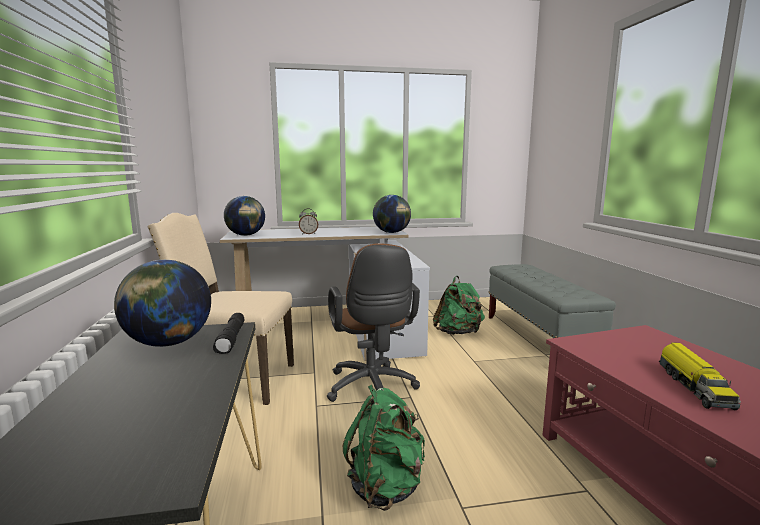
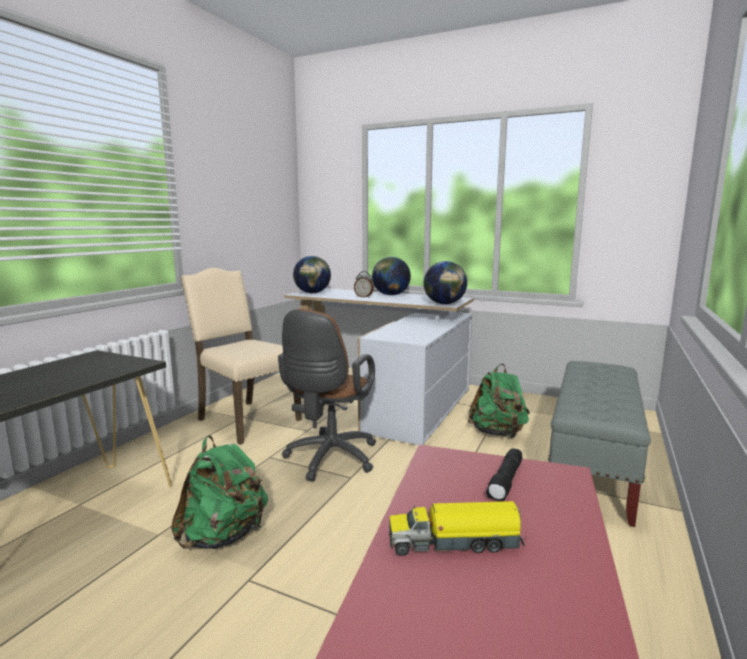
camera: 35 degrees right, 0 degrees up
globe [114,260,211,347] -> globe moved to [372,257,411,295]
black flashlight [213,313,244,354] -> black flashlight moved to [486,448,522,501]
toy truck [659,342,741,410] -> toy truck turned 45 degrees clockwise [389,501,526,556]

